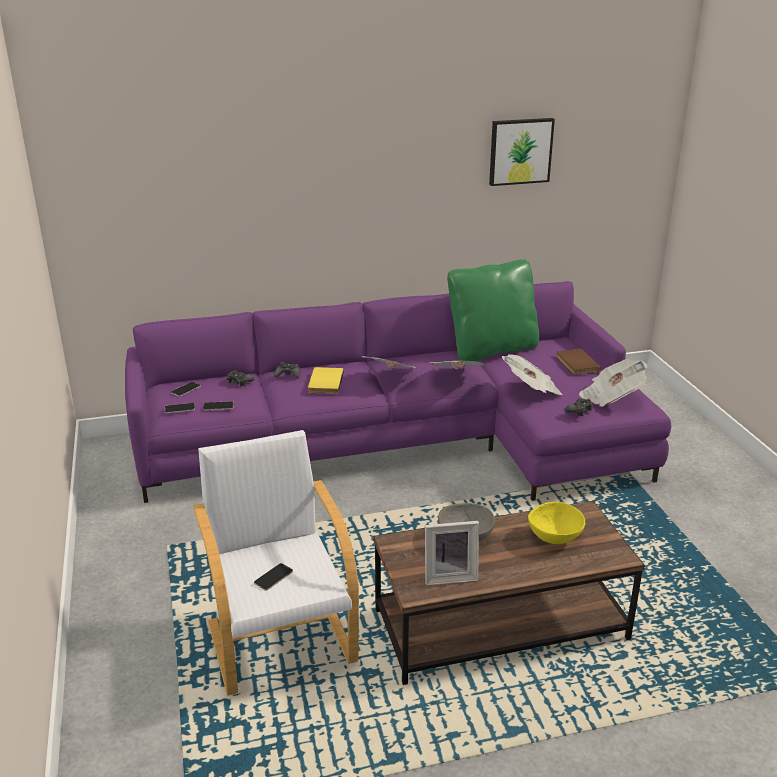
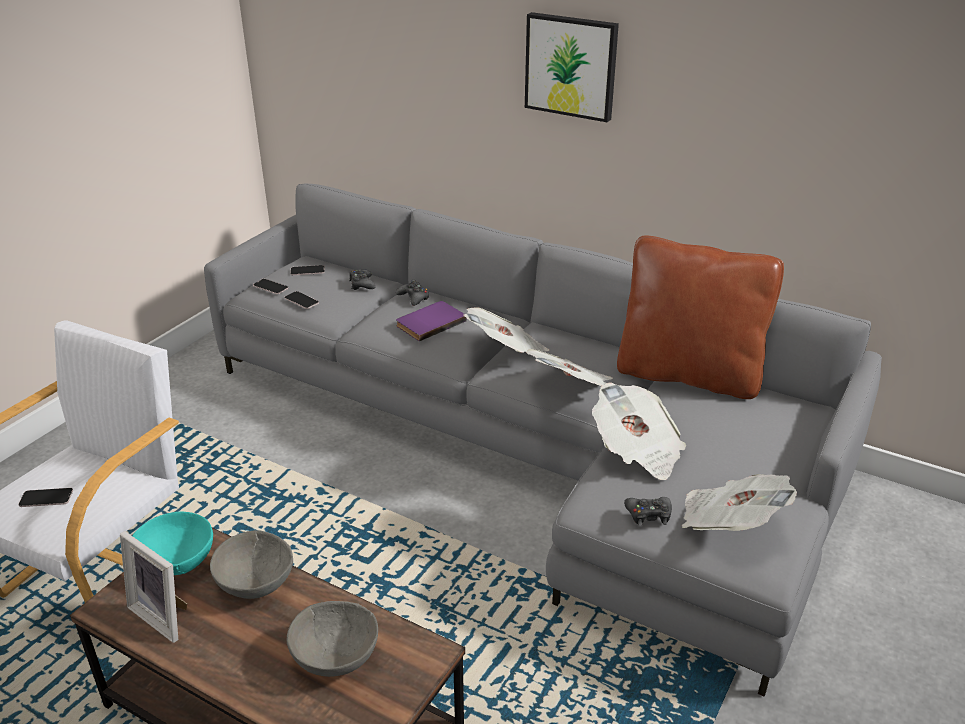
camera: 45 degrees right, 5 degrees up
purple sofa [125,281,671,503] -> grey sofa [204,184,882,697]
yellow book [308,367,344,394] -> purple book [396,301,467,341]
green pillow [447,259,539,361] -> brown pillow [617,236,784,399]
picture [489,118,555,186] -> picture moved to [525,12,619,122]
yellow bowl [528,502,585,544] -> grey bowl [287,601,378,677]
brown book [556,349,601,375] -> none
none -> turquoise bowl [132,511,213,575]

